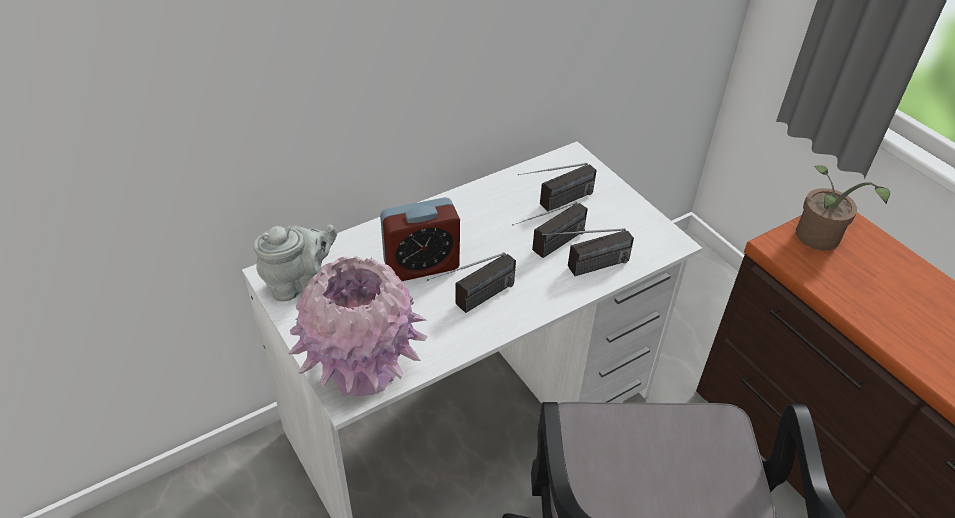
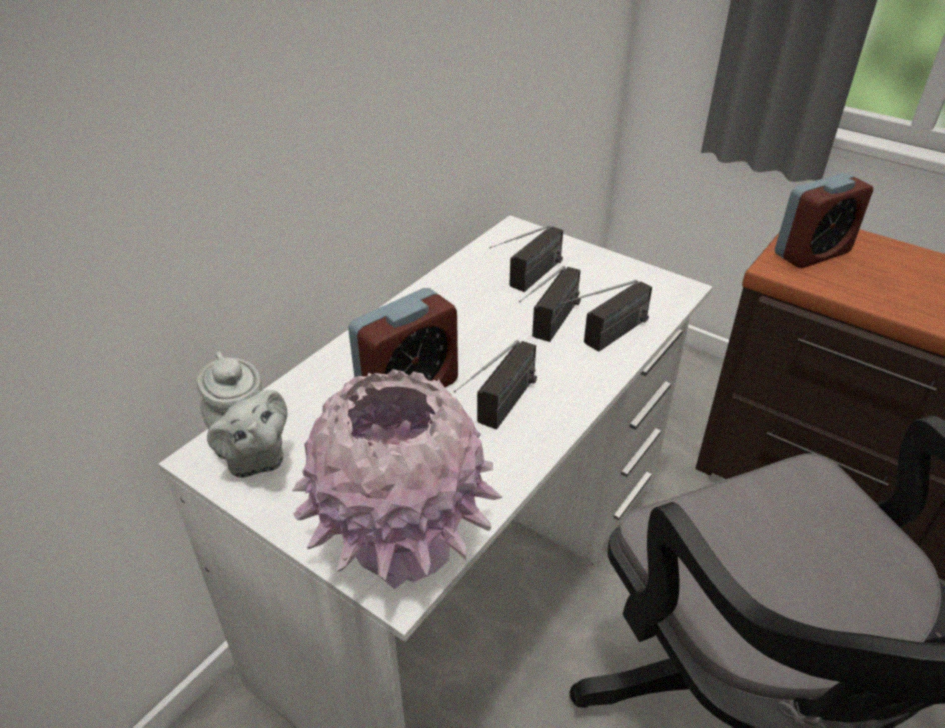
camera: 20 degrees left, 5 degrees down
grey teapot [254,225,337,302] -> grey teapot turned 105 degrees clockwise [197,352,288,478]
potted plant [796,165,890,251] -> alarm clock [775,173,873,268]

